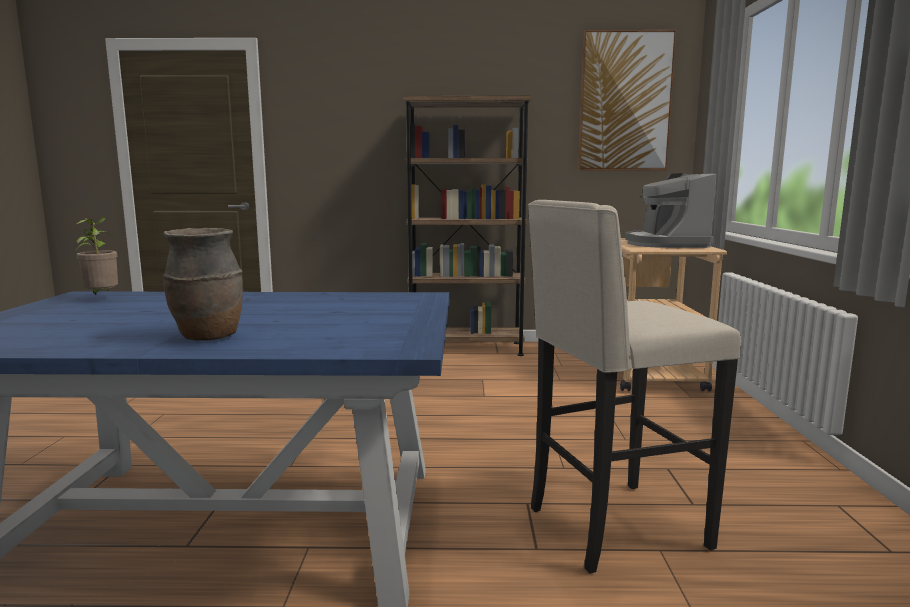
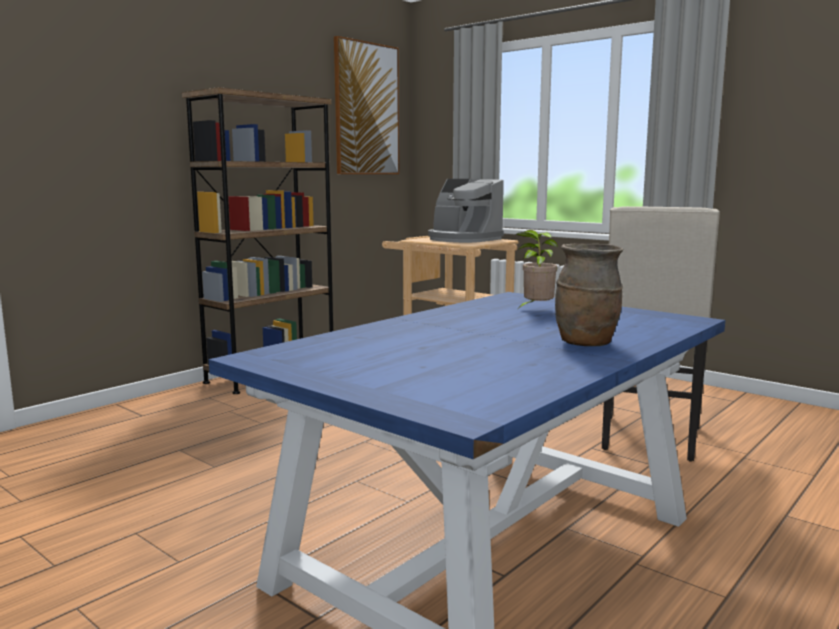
camera: 50 degrees left, 0 degrees up
potted plant [75,217,118,295] -> potted plant moved to [516,230,558,308]

